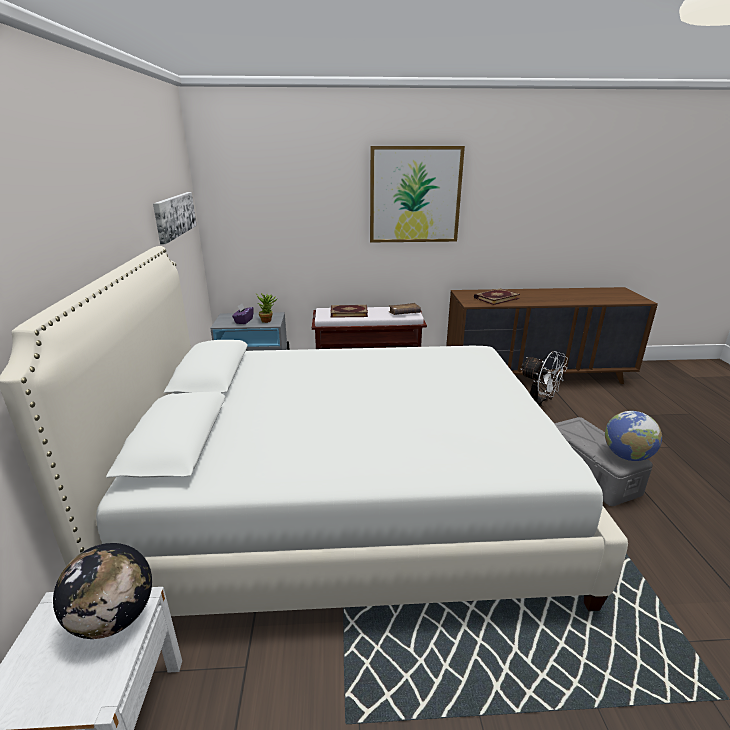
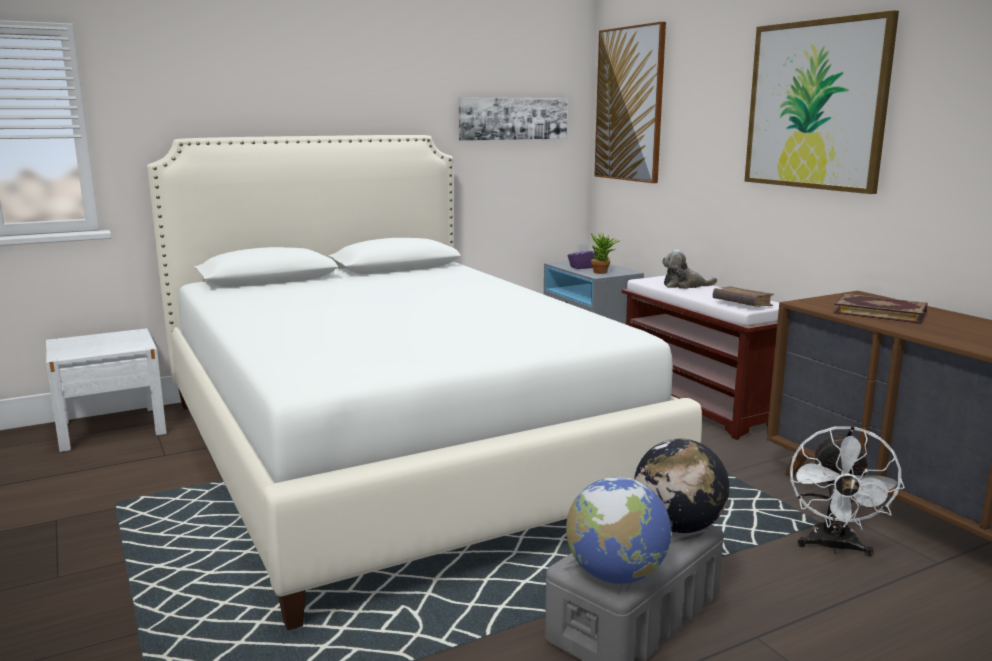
camera: 65 degrees right, 10 degrees down
globe [53,543,152,639] -> globe moved to [634,439,730,533]
book [330,305,368,318] -> plush toy [662,250,717,289]
none -> picture [594,22,666,183]

